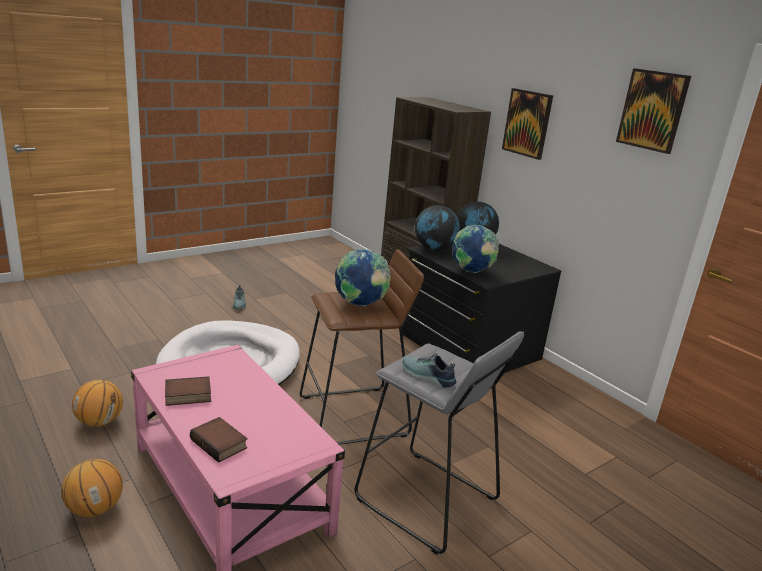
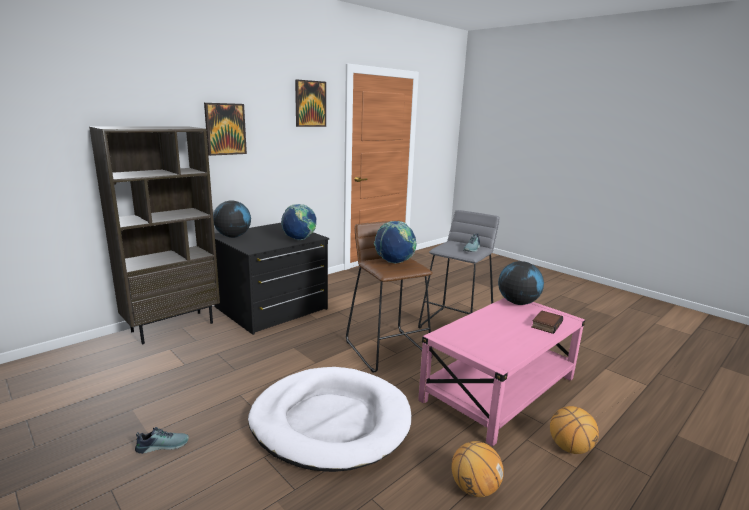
camera: 95 degrees left, 5 degrees down
book [165,376,211,406] -> none
globe [415,205,460,251] -> globe moved to [498,261,544,305]

